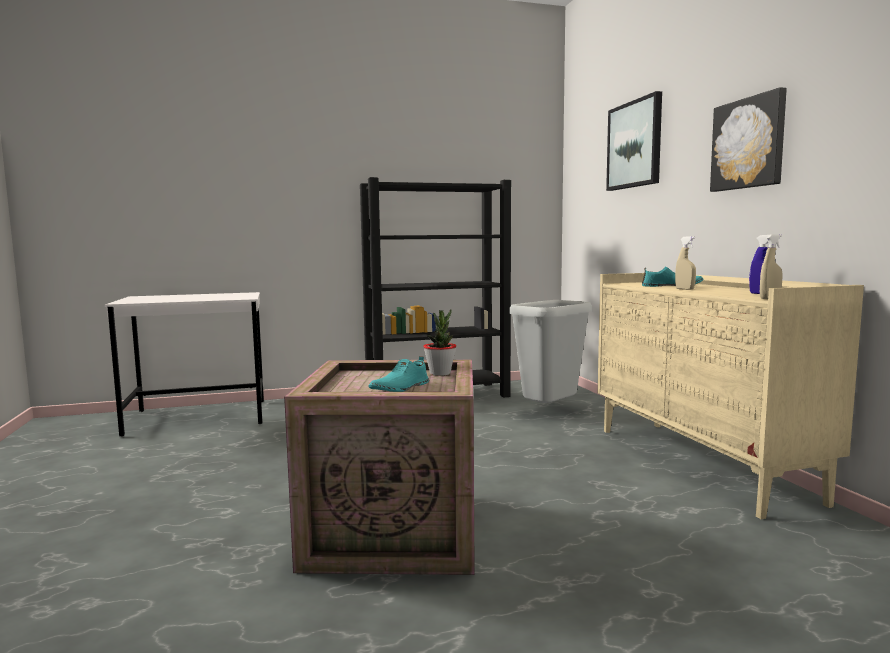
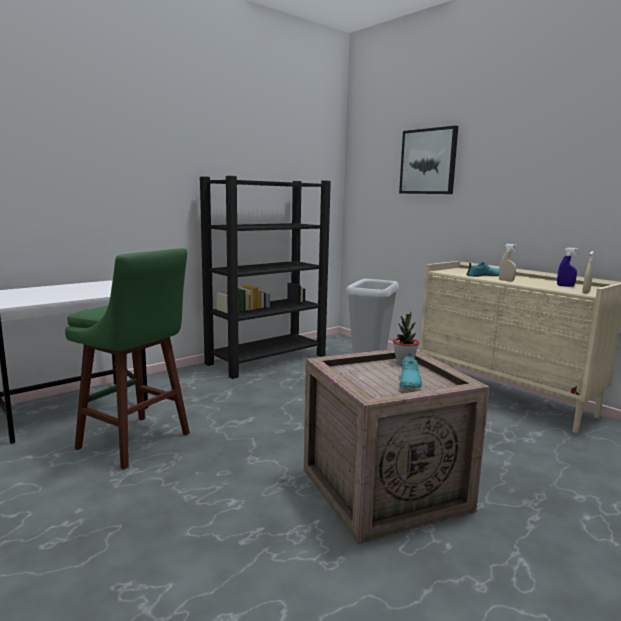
camera: 25 degrees left, 5 degrees up
picture [710,87,787,192] -> none
none -> green stool [65,248,190,469]

